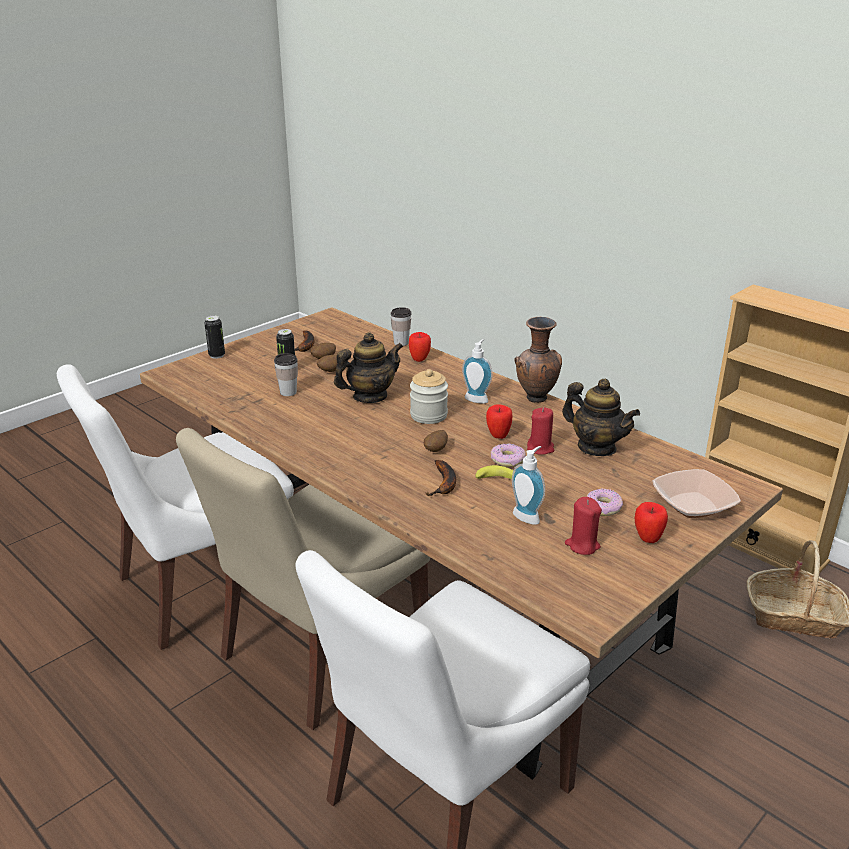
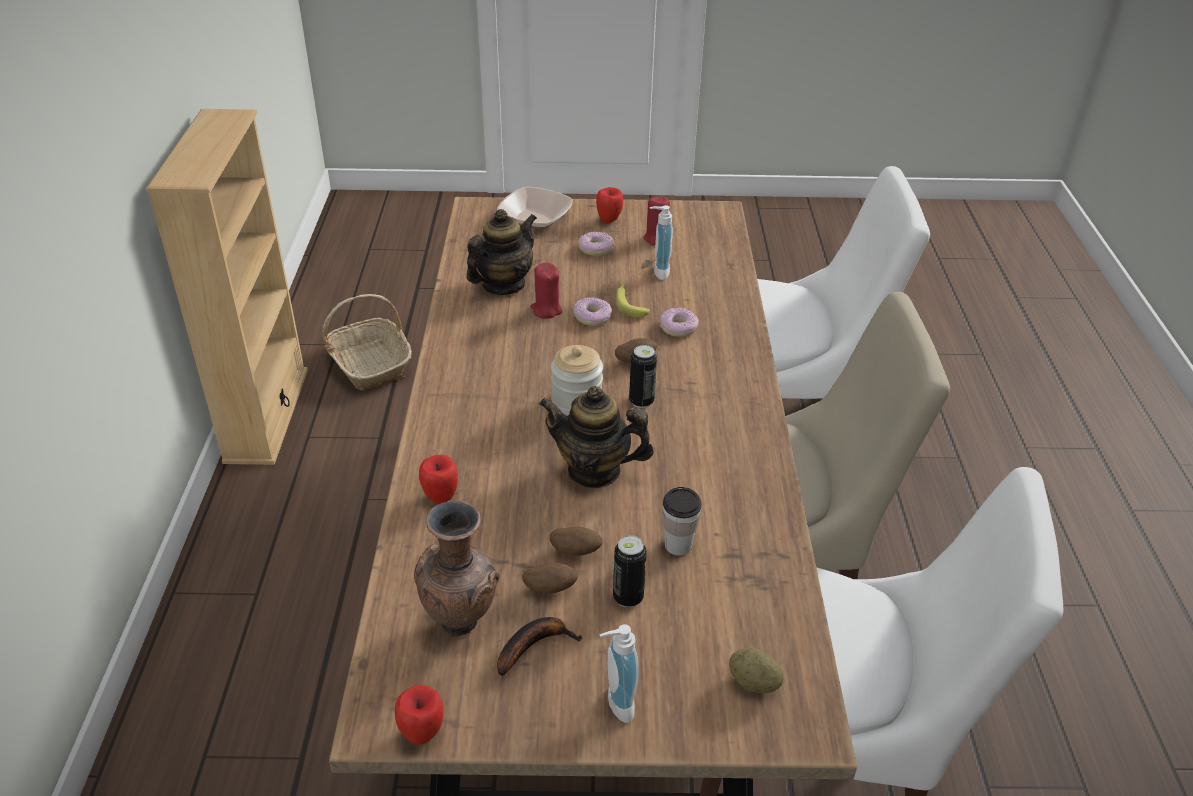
camera: 135 degrees left, 10 degrees up
can [204,315,225,359] -> can moved to [629,345,657,408]
cup [391,307,412,346] -> none
banana [425,460,456,496] -> donut [660,308,699,337]
soap dispenser [462,339,493,404] -> soap dispenser moved to [599,624,639,723]
apple [486,404,512,439] -> apple moved to [395,685,444,745]
brown vase [514,317,562,403] -> brown vase moved to [414,501,499,636]
teapot [562,379,640,456] -> teapot turned 45 degrees clockwise [466,209,537,295]
none -> potato [729,648,784,693]

